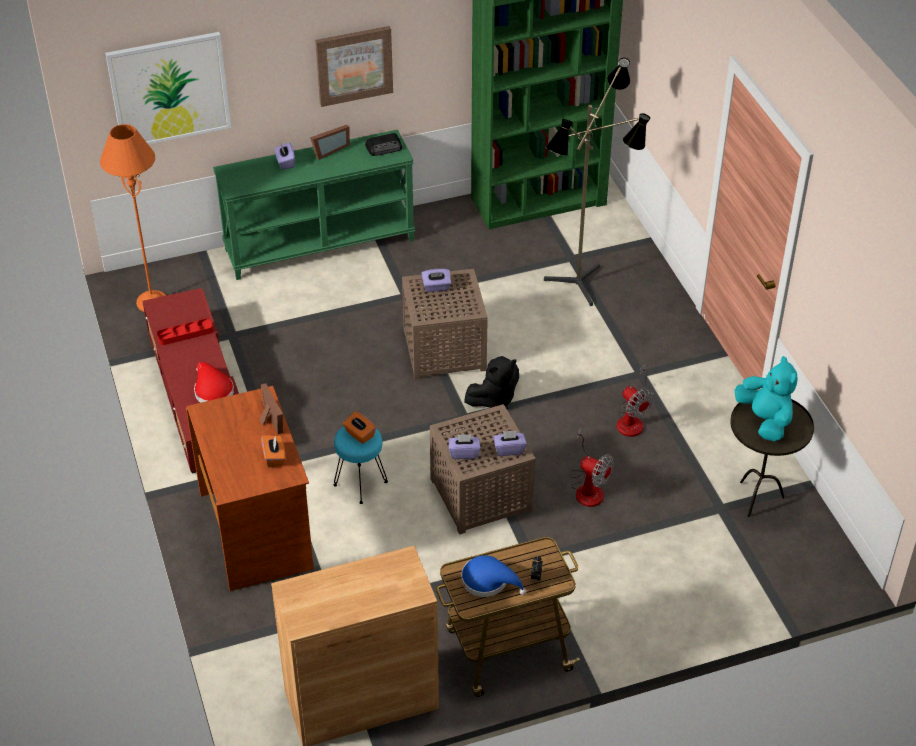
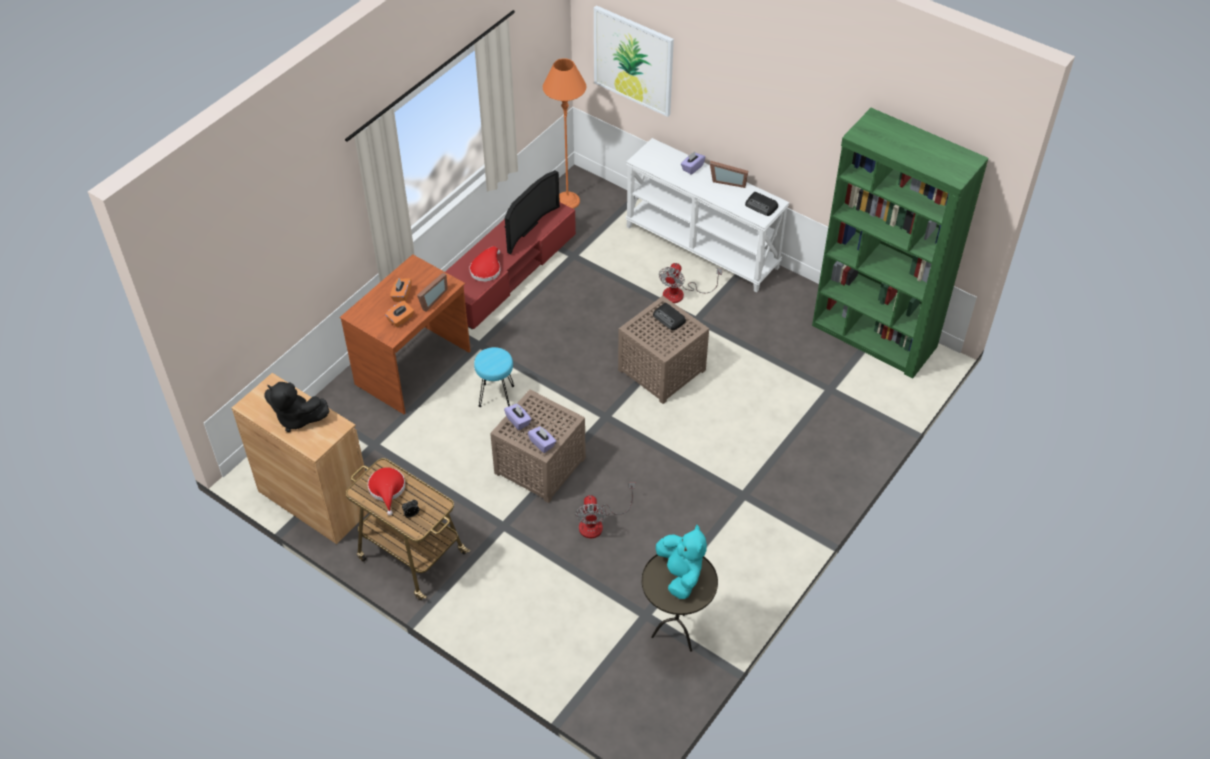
camera: 55 degrees right, 5 degrees up
red tray [157,318,213,345] -> television [504,170,560,254]
green console table [213,130,415,280] -> white console table [626,138,790,293]
picture [315,26,393,107] -> none
orange tissue box [343,411,376,444] -> orange tissue box moved to [390,278,411,302]
purple tissue box [421,269,451,292] -> radio [653,303,686,330]
blue hat [461,555,527,597] -> red hat [368,468,405,516]
black plush toy [464,356,519,409] -> black plush toy moved to [264,382,329,432]
floor lamp [544,58,650,306] -> none
fan [617,364,654,437] -> fan moved to [659,263,722,303]
turquoise plush toy [735,356,797,441] -> turquoise plush toy turned 45 degrees counterclockwise [656,525,707,599]

